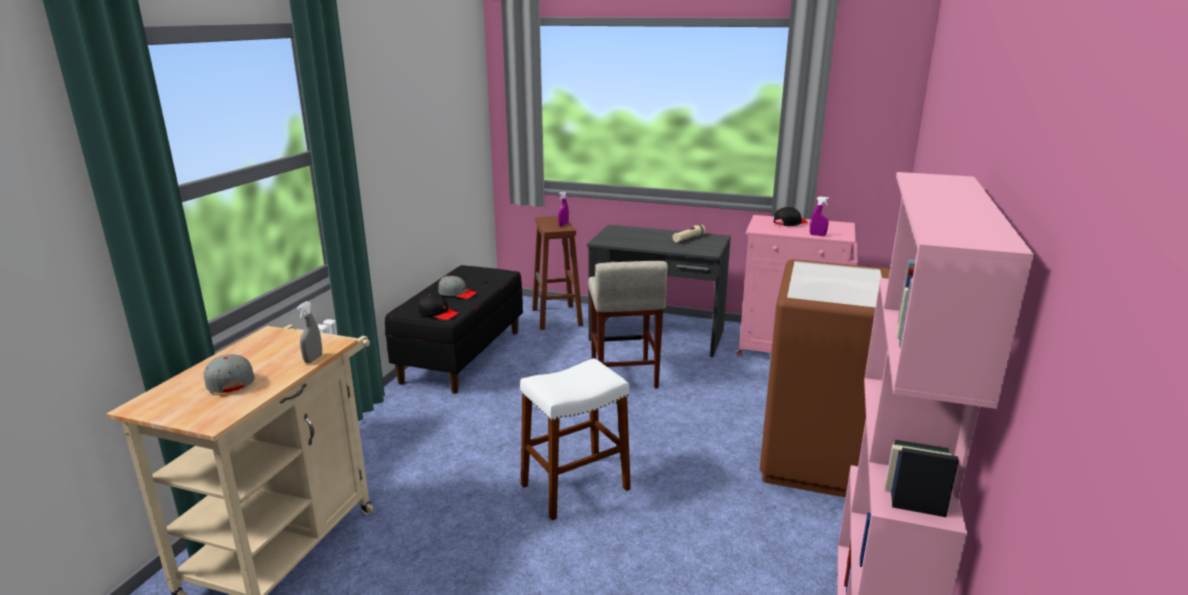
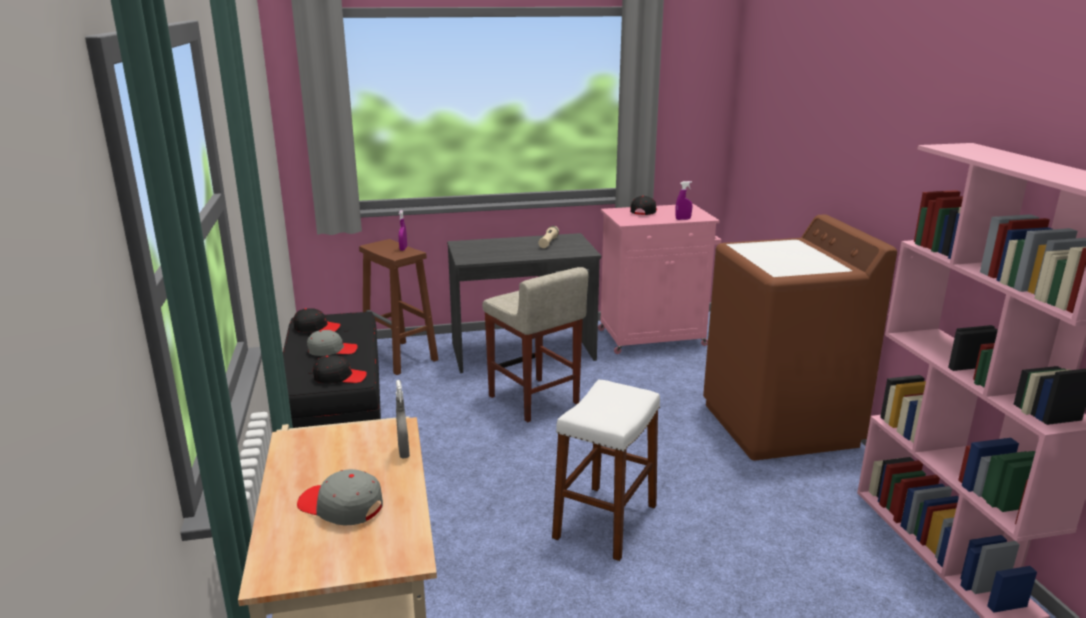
camera: 30 degrees left, 0 degrees up
none -> black cap [293,308,341,332]

